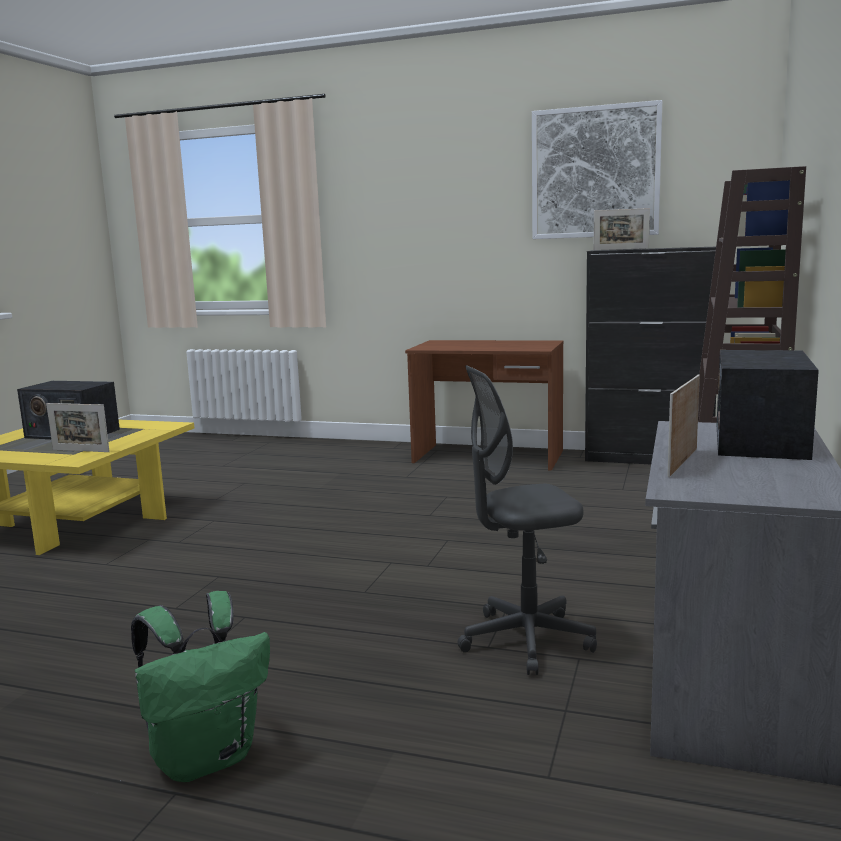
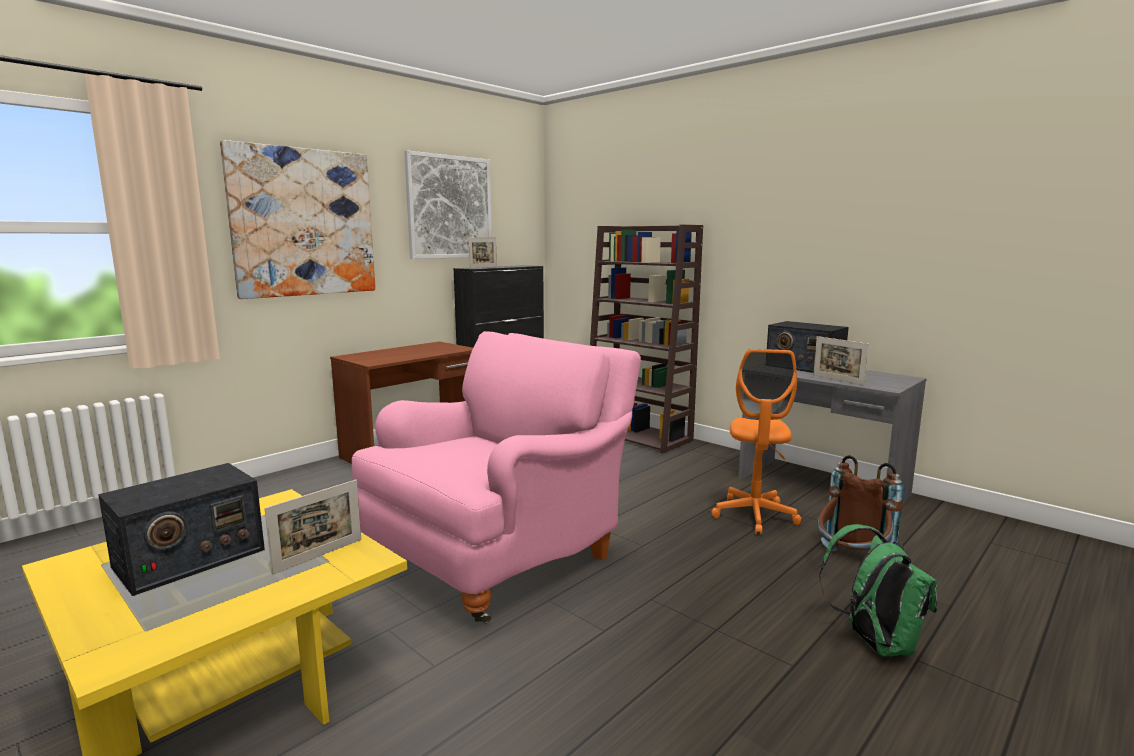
camera: 65 degrees left, 0 degrees up
grey office chair [457,366,597,675] -> orange office chair [711,349,801,535]
none -> picture [220,140,376,299]
none -> pink armchair [352,331,641,624]
none -> brown backpack [818,455,904,553]

